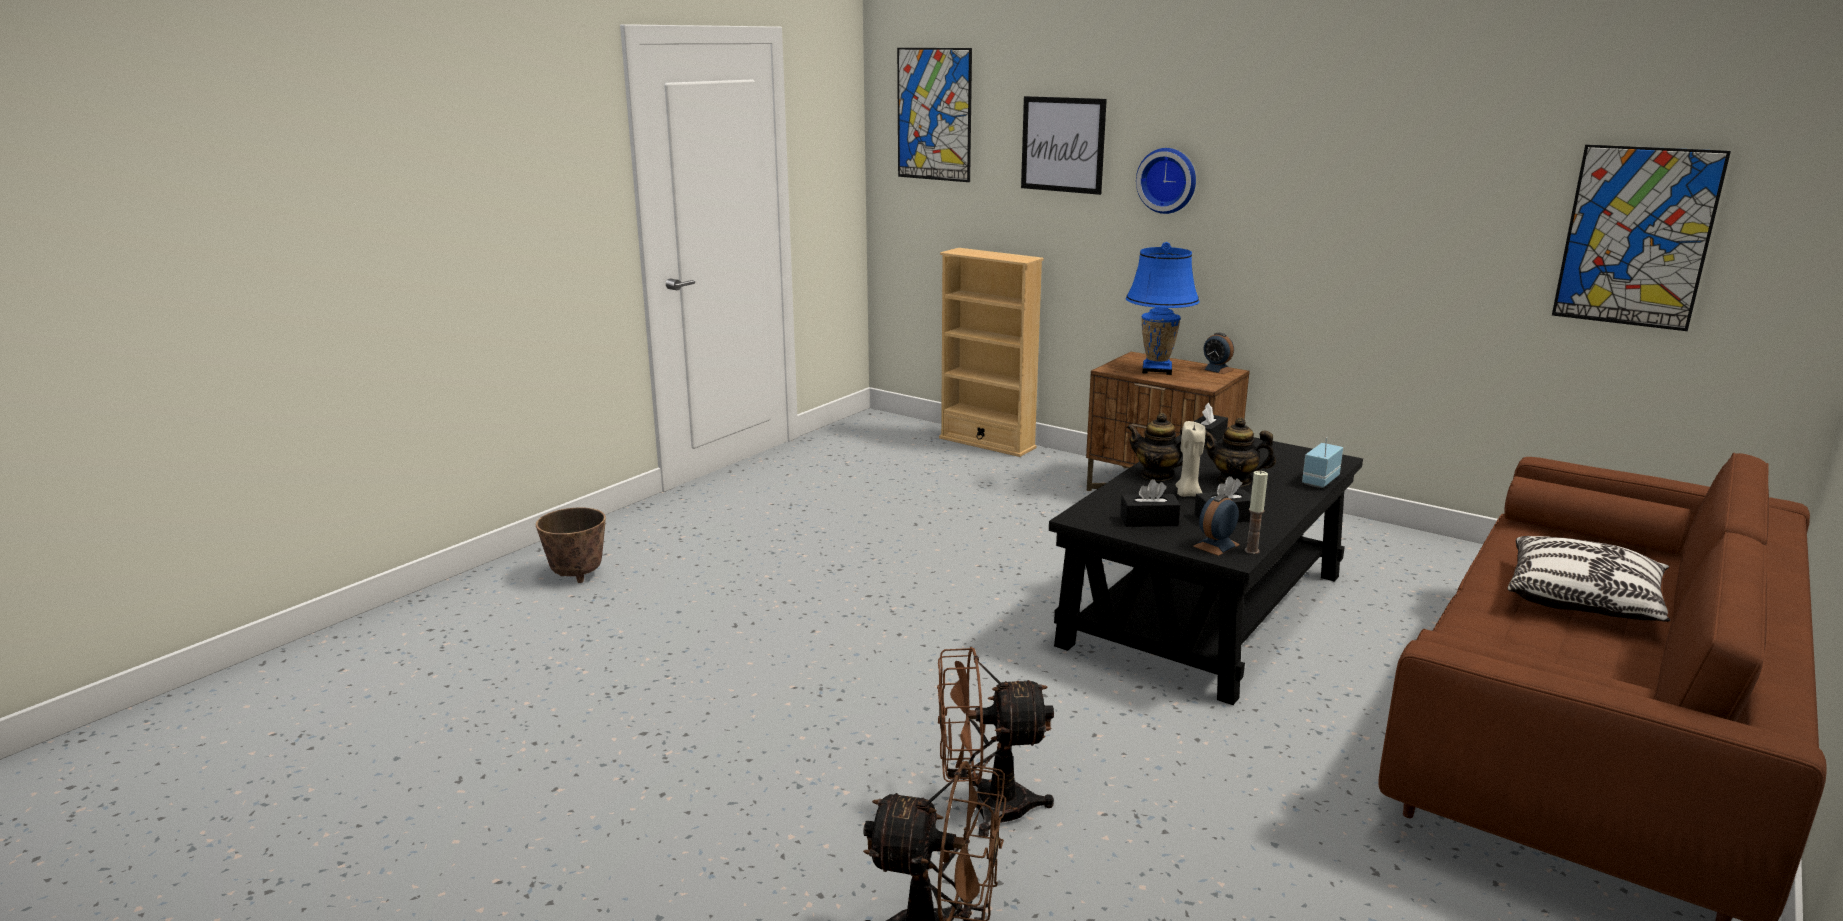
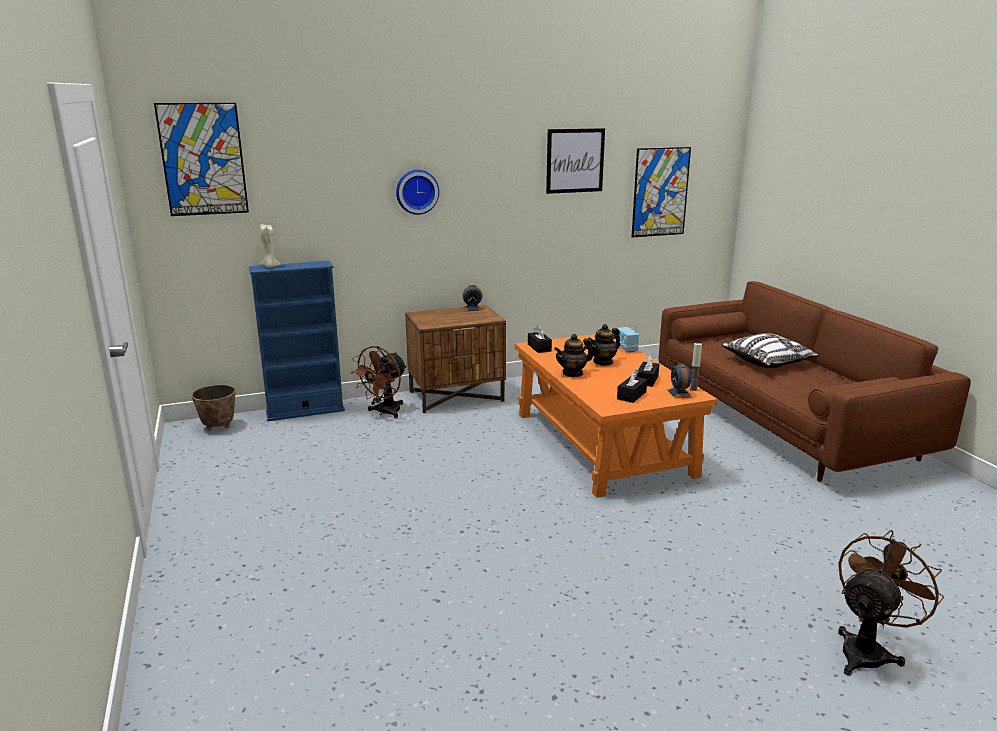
camera: 55 degrees left, 0 degrees up
planter [536,507,606,583] -> planter moved to [191,385,236,431]
brown fan [937,647,1054,837] -> brown fan moved to [351,346,406,418]
beige bookcase [939,248,1044,457] -> blue bookcase [249,261,345,421]
picture [1021,96,1107,195] -> picture moved to [546,128,605,194]
black coffee table [1049,434,1363,705] -> orange coffee table [515,334,718,498]
blue table lamp [1126,242,1200,375] -> none
beige candle [1176,421,1205,497] -> beige candle moved to [260,225,281,268]

